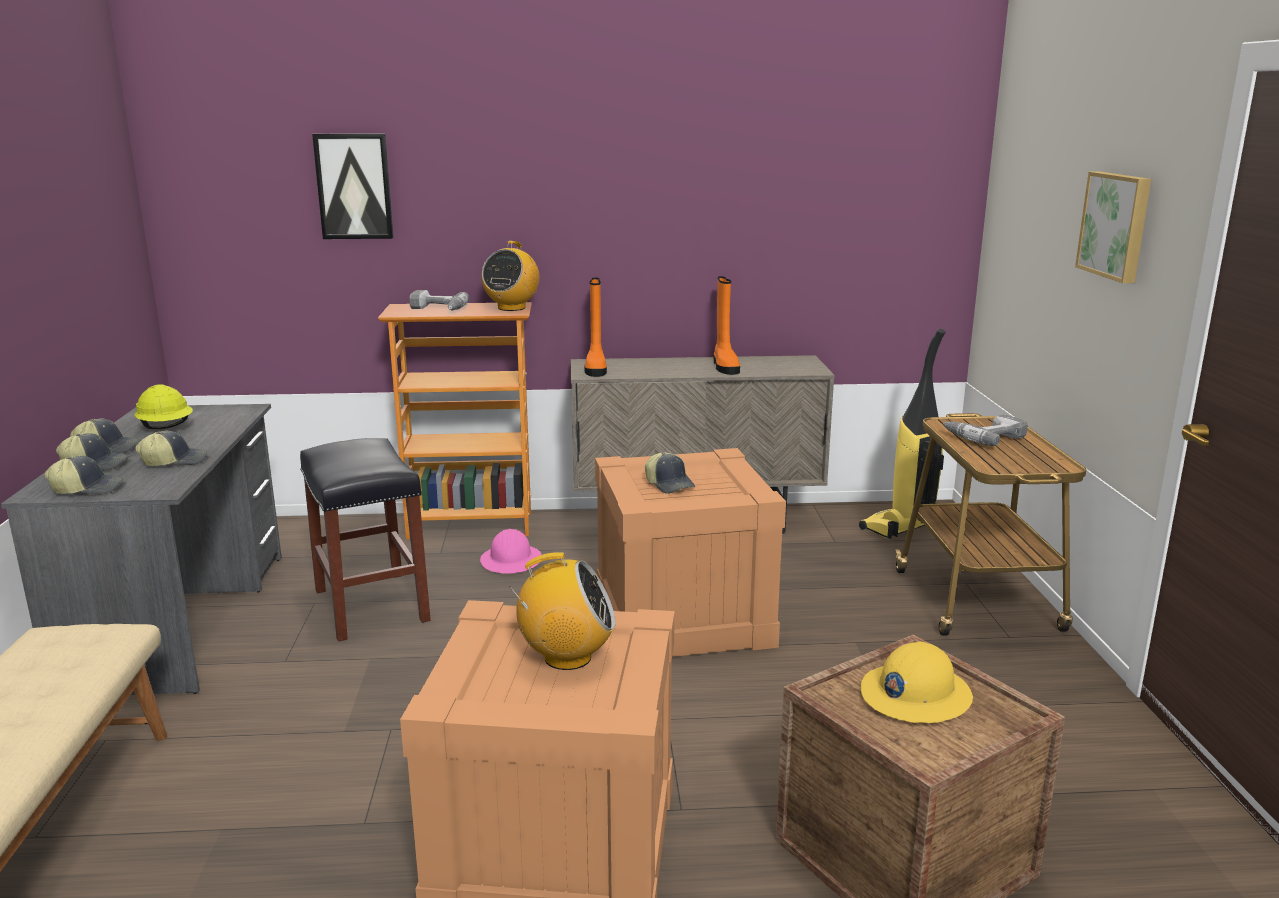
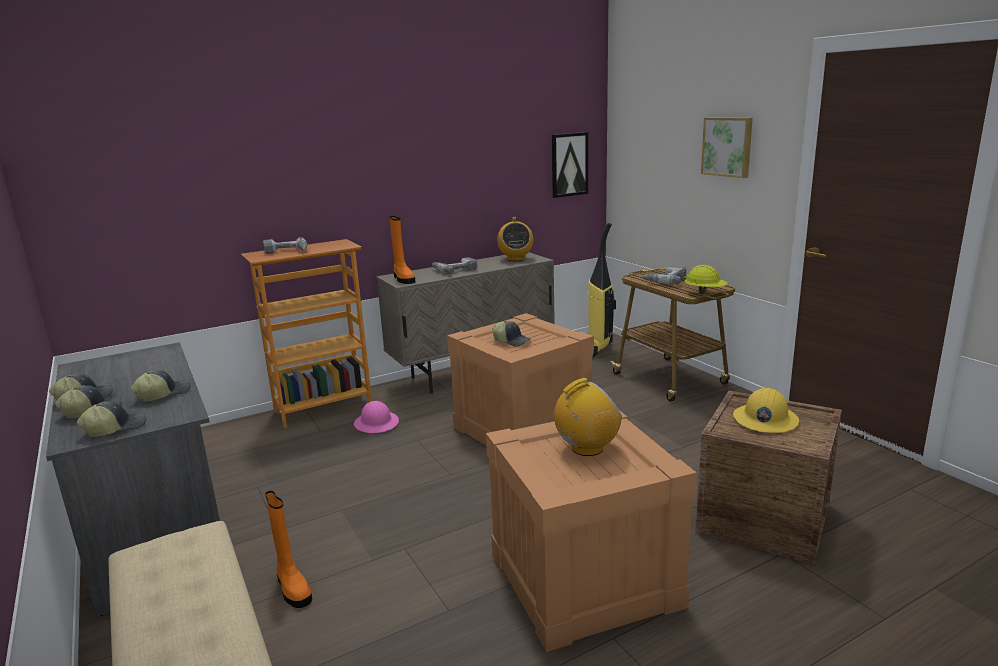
camera: 25 degrees left, 0 degrees up
yellow hard hat [134,384,193,429] -> yellow hard hat moved to [684,265,728,294]
black stool [300,438,431,641] -> none
picture [312,134,394,239] -> picture moved to [552,132,588,198]
radio [481,241,539,311] -> radio moved to [497,217,534,261]
orange boot [713,276,740,375] -> orange boot moved to [265,491,312,608]
none -> power drill [432,257,477,274]

